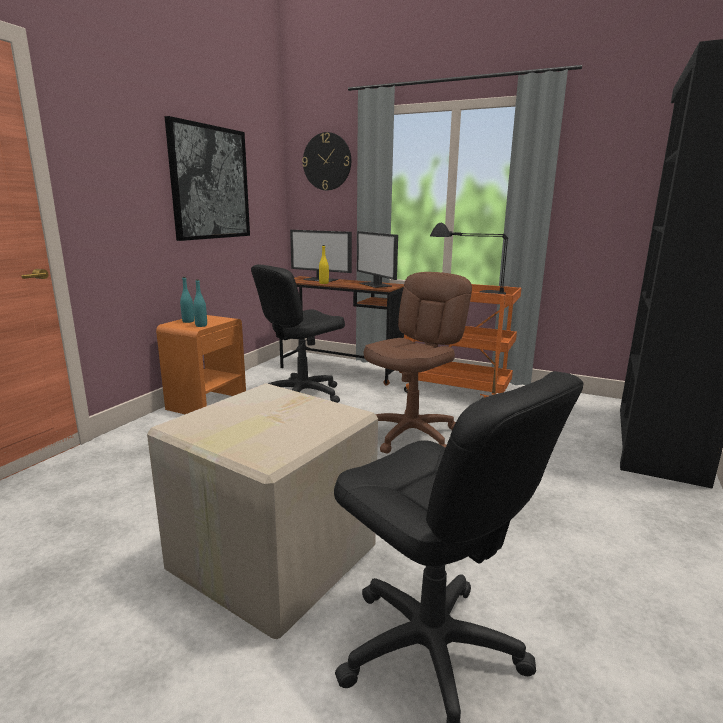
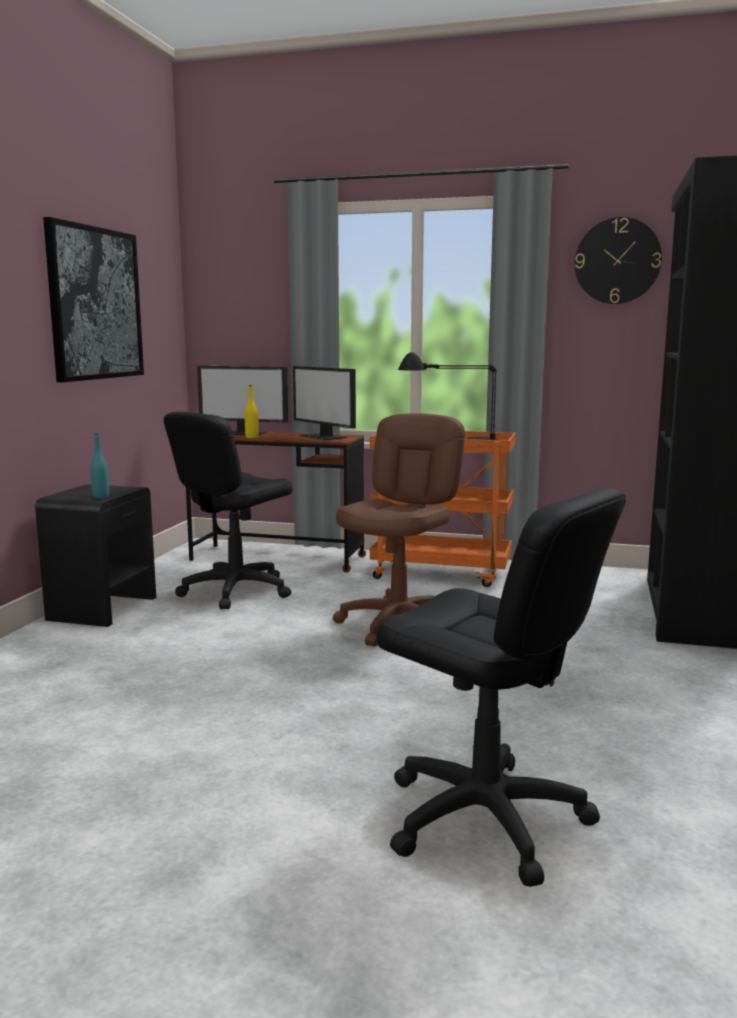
camera: 10 degrees left, 5 degrees down
cardboard box [147,383,378,639] -> none
orange nightstand [156,315,246,414] -> black nightstand [35,484,156,627]
turquoise bottle [180,277,194,323] -> none
wall clock [302,132,351,190] -> wall clock moved to [575,217,662,304]

